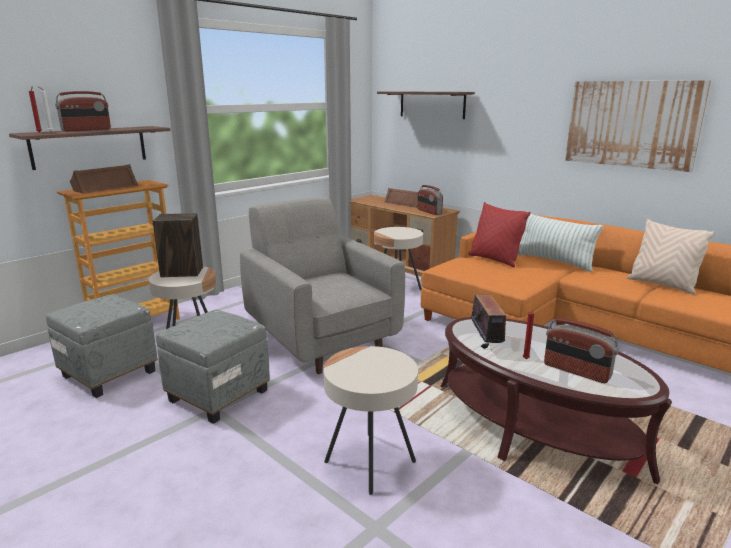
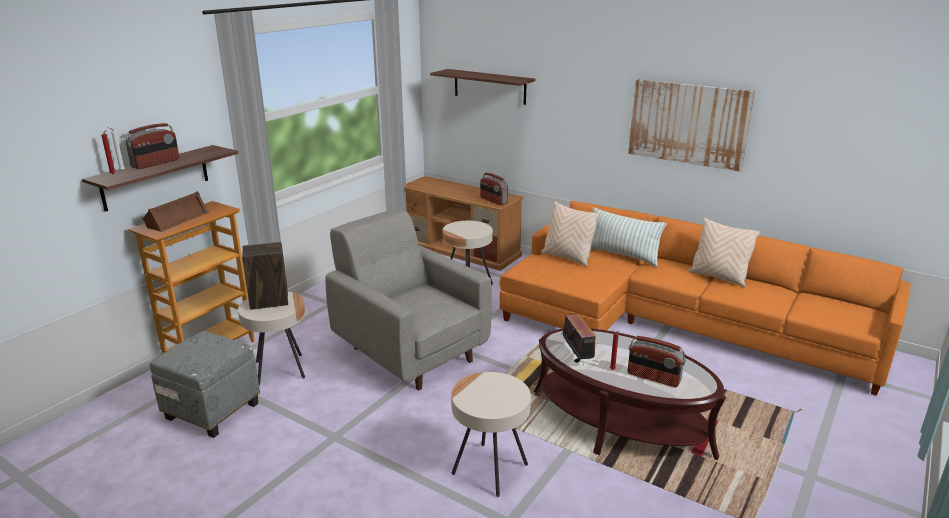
camera: 10 degrees left, 5 degrees up
grey ottoman [156,310,270,424] -> none
brown speaker [384,188,418,208] -> none
red pillow [468,202,531,267] -> beige pillow [541,201,600,266]

